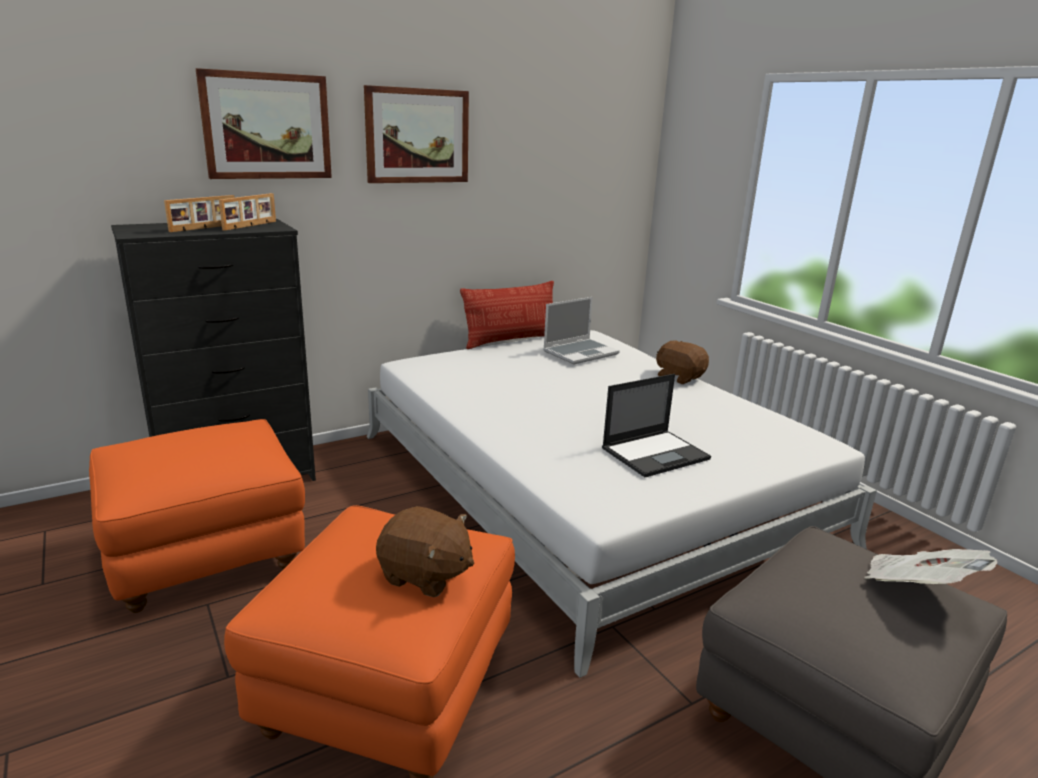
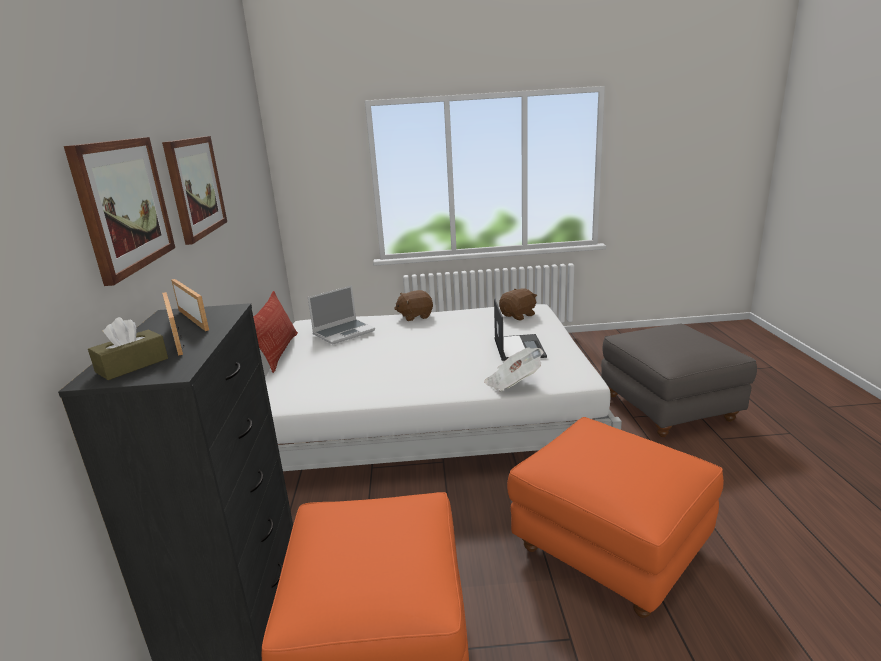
camera: 60 degrees left, 0 degrees up
brown plush toy [376,506,474,597] -> brown plush toy moved to [499,288,537,320]
laptop [543,297,620,365] -> laptop turned 60 degrees clockwise [308,285,375,345]
newspaper [865,549,998,584] -> newspaper moved to [484,348,544,392]
none -> brown tissue box [88,317,168,380]

